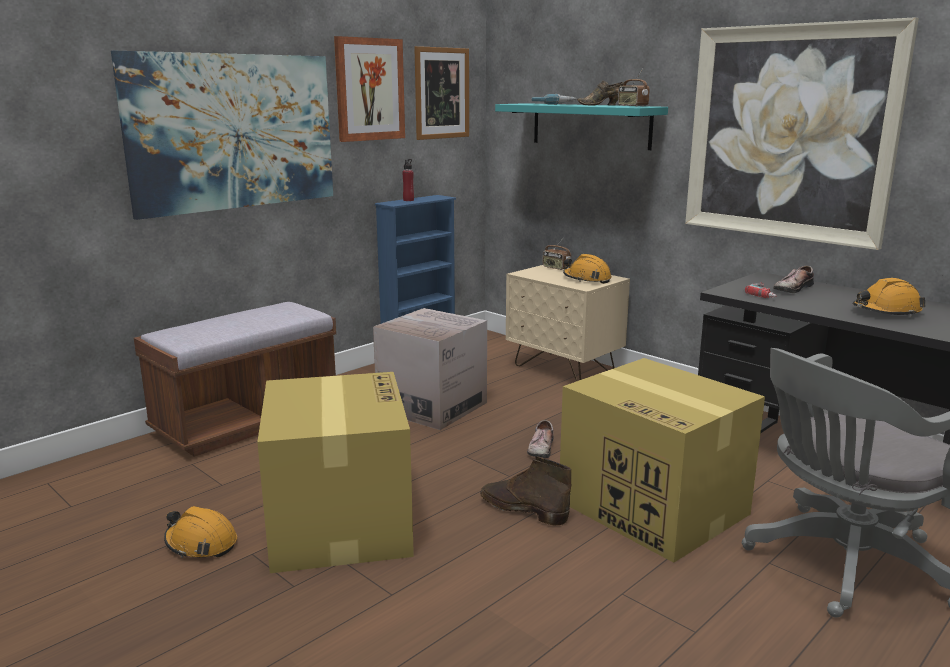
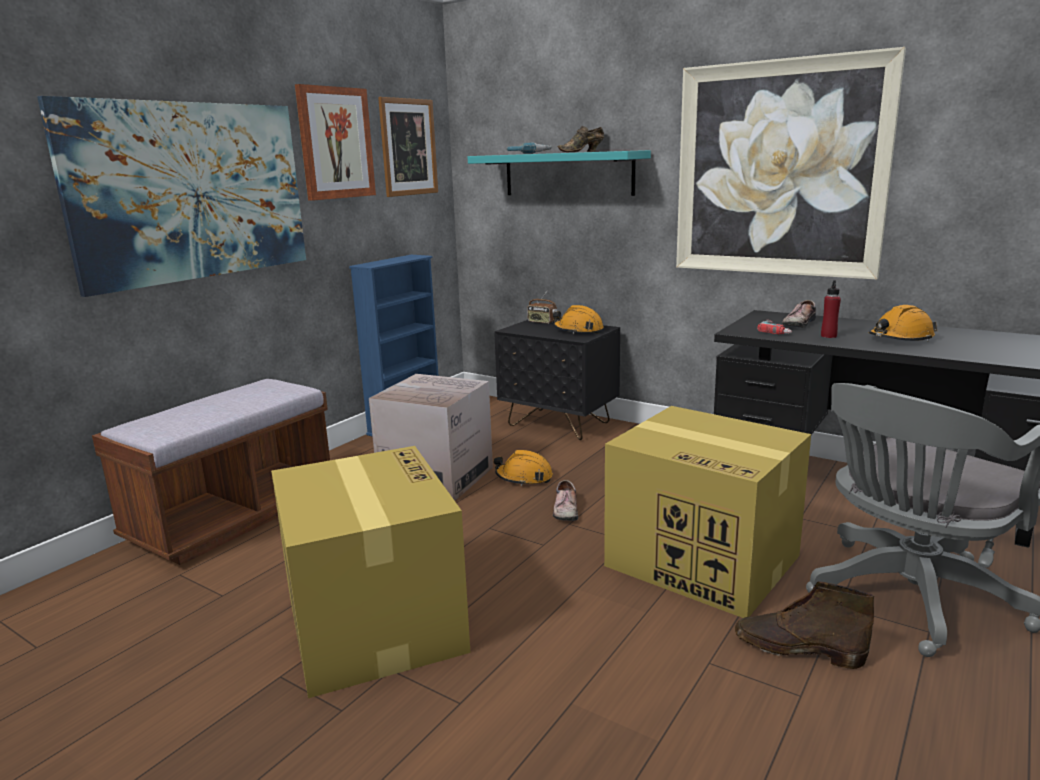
camera: 10 degrees left, 0 degrees up
orange hard hat [164,506,237,558] -> orange hard hat moved to [494,450,553,486]
red bottle [402,159,414,201] -> red bottle moved to [821,280,841,338]
brown boot [480,456,571,525] -> brown boot moved to [735,582,874,669]
beige nightstand [506,265,630,381] -> black nightstand [494,320,620,440]
radio [618,68,650,107] -> none

